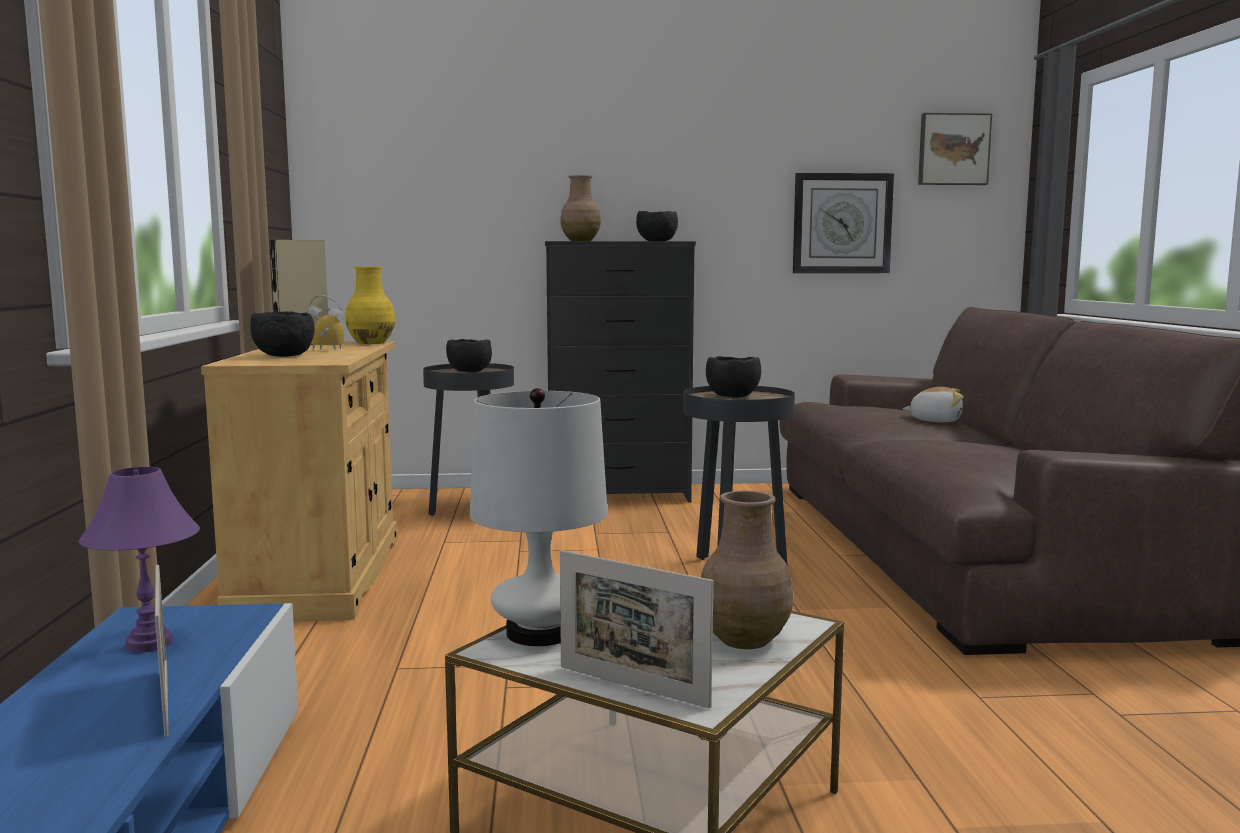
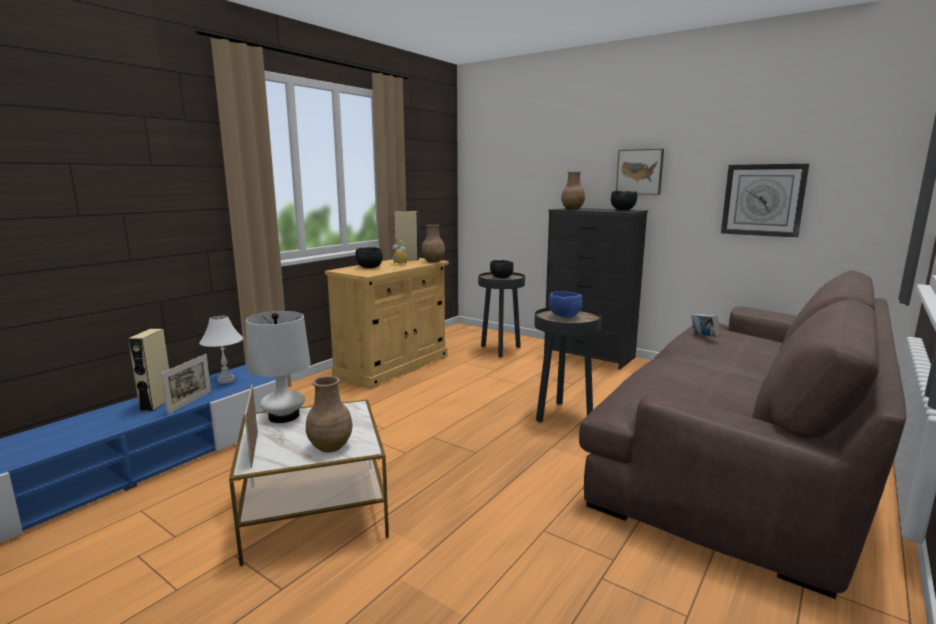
camera: 40 degrees right, 5 degrees up
purple table lamp [79,467,200,653] -> white table lamp [199,316,243,384]
yellow vase [345,266,395,344] -> brown vase [422,224,445,263]
black bowl [706,356,761,398] -> blue bowl [549,291,583,318]
plush toy [903,387,963,422] -> none
picture [918,113,992,185] -> picture moved to [616,149,664,195]
none -> beige speaker [128,329,169,411]
none -> book [691,314,720,337]

